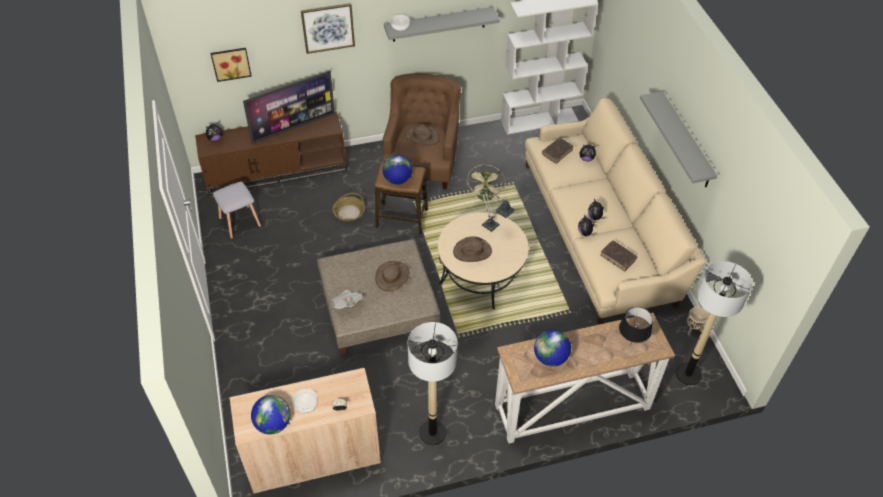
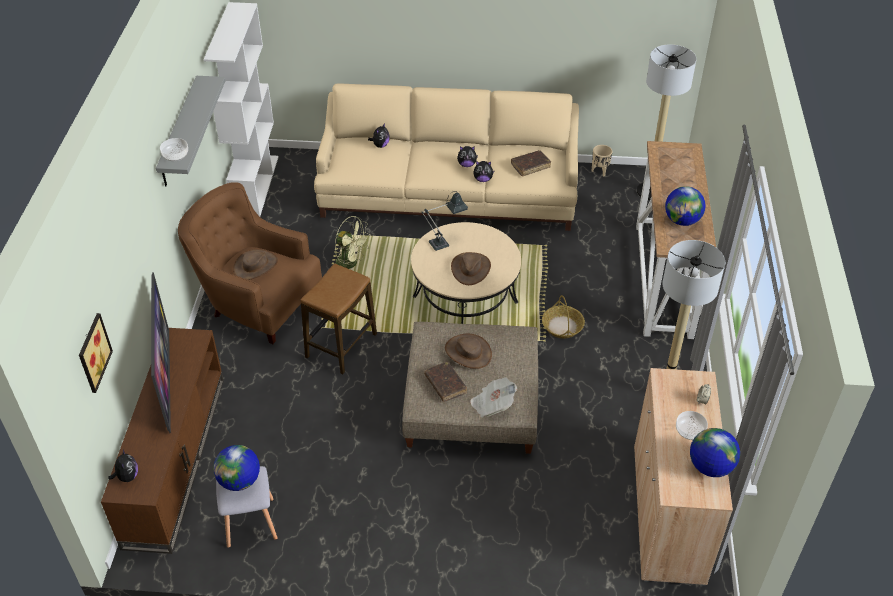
camera: 70 degrees left, 5 degrees down
picture [301,3,355,54] -> none
basket [332,193,365,222] -> basket moved to [542,295,585,338]
globe [382,155,412,185] -> globe moved to [213,445,260,491]
brown book [542,138,574,164] -> brown book moved to [424,361,467,402]
black table lamp [619,307,653,346] -> none
grey shelf [640,91,717,187] -> none

